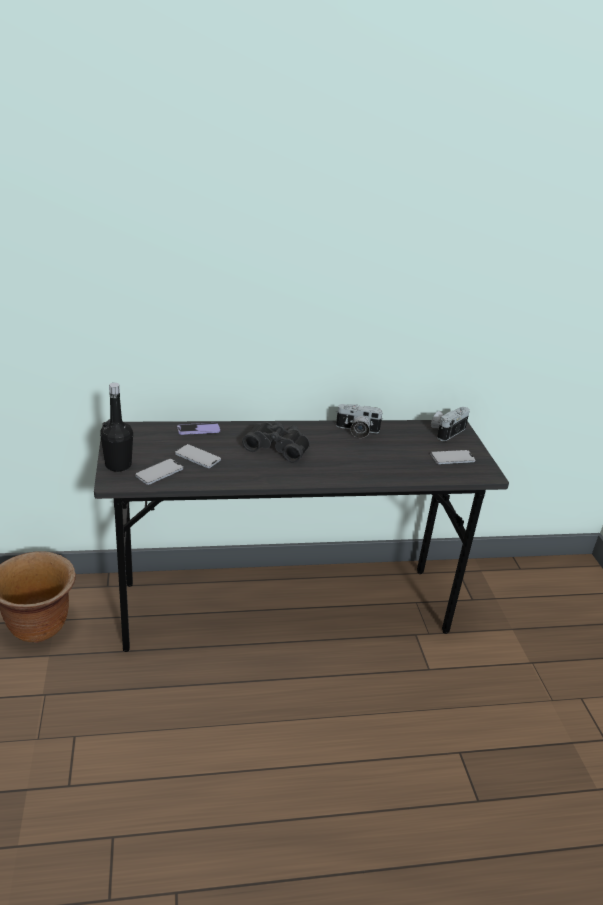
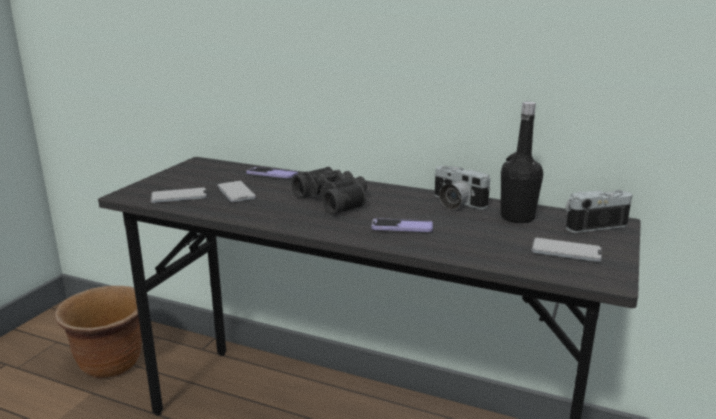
camera: 35 degrees right, 10 degrees down
black bottle [100,383,133,472] -> black bottle moved to [501,102,543,223]
none -> phone [372,218,433,232]

